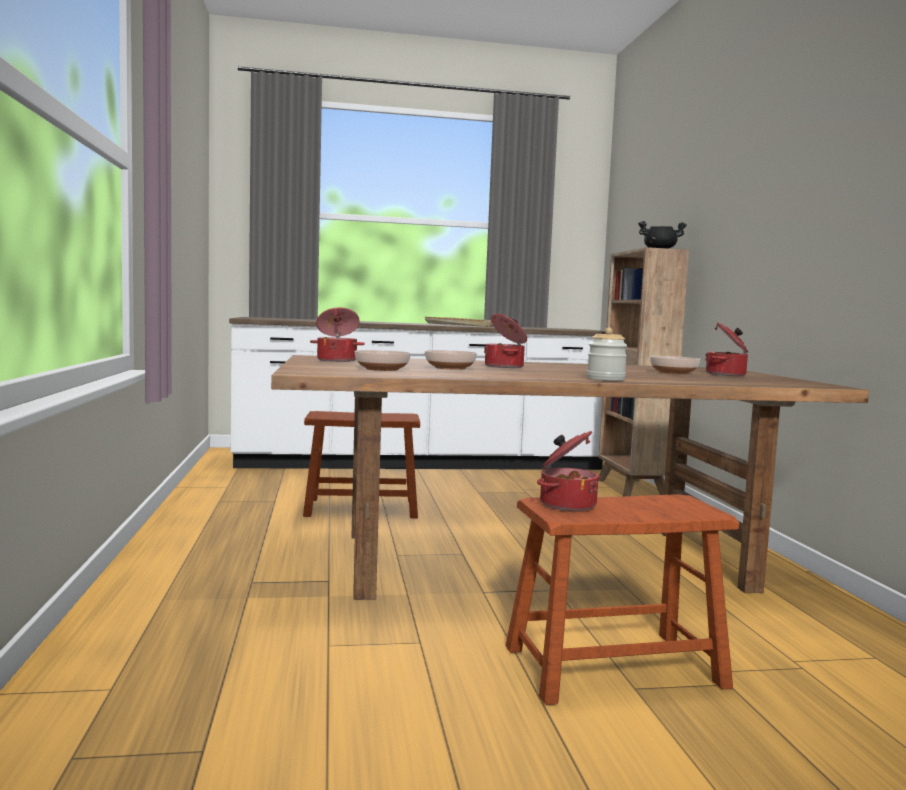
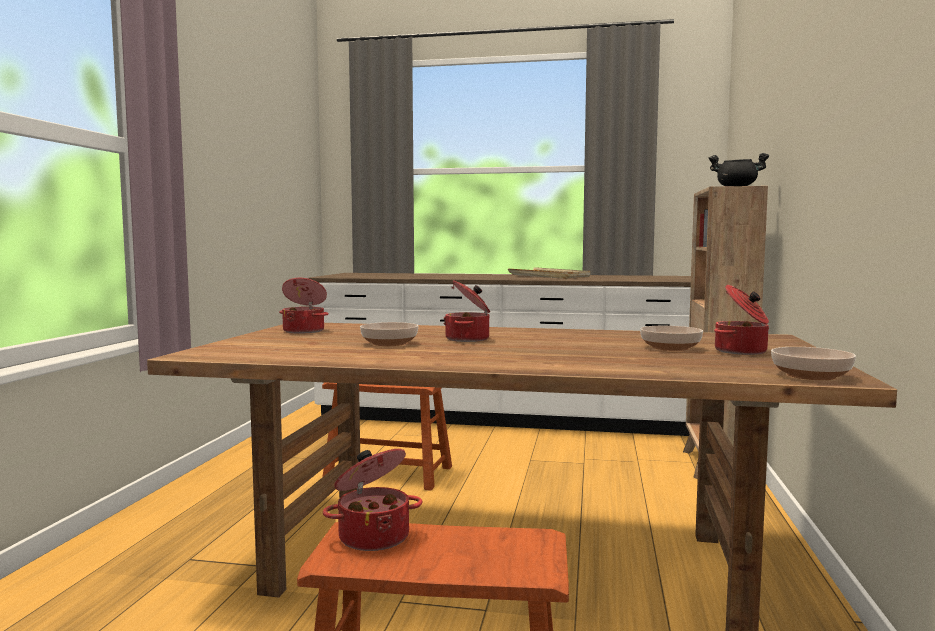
camera: 20 degrees right, 0 degrees up
bowl [355,350,411,371] -> bowl moved to [771,347,856,380]
jar [587,328,627,381] -> none

